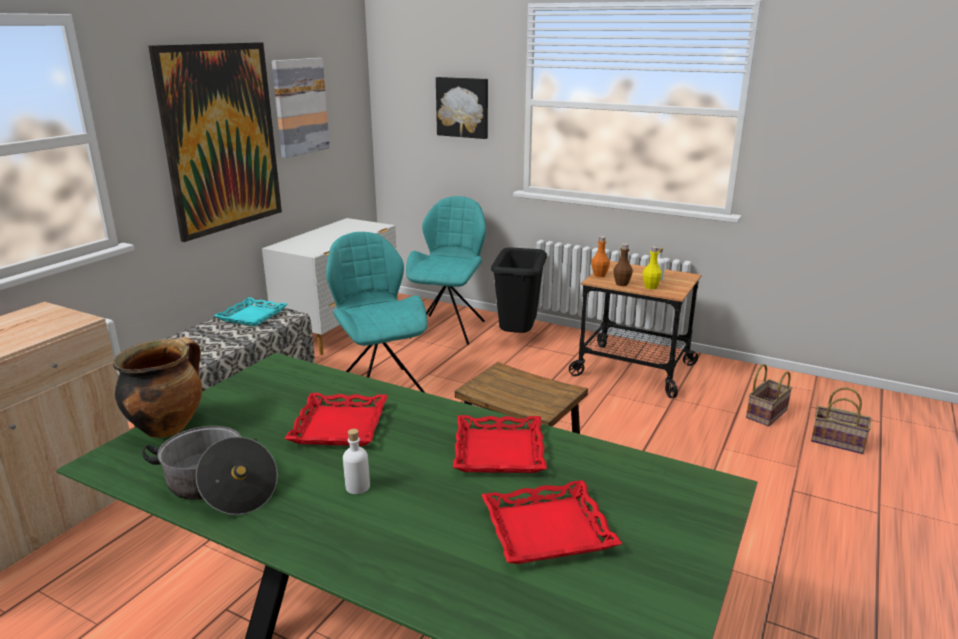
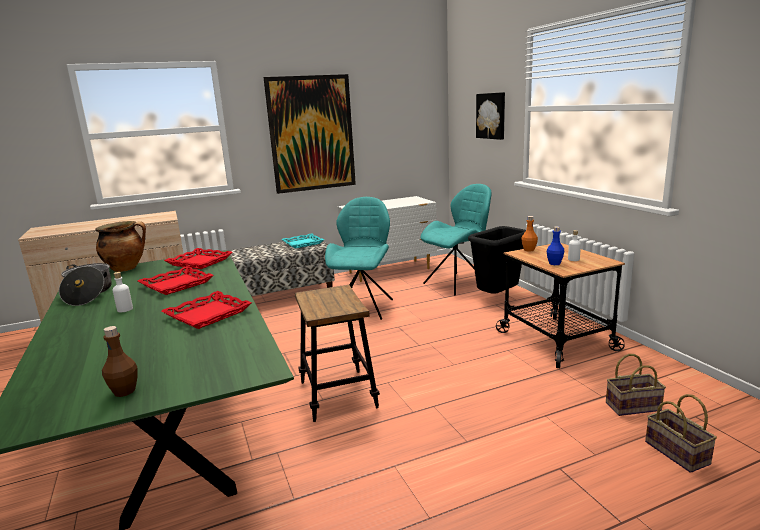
camera: 40 degrees right, 5 degrees down
picture [272,58,330,158] -> none
red tray [481,480,622,564] -> red tray moved to [164,248,233,269]
brown bottle [613,244,633,286] -> brown bottle moved to [102,326,138,397]
yellow bottle [643,246,662,289] -> blue bottle [547,226,565,265]

